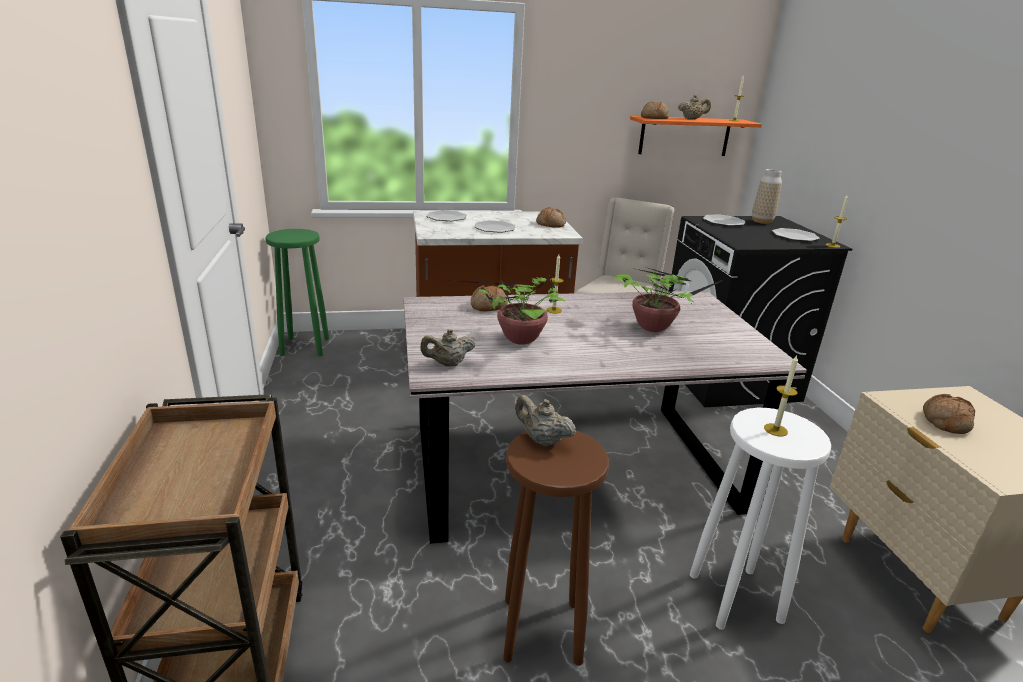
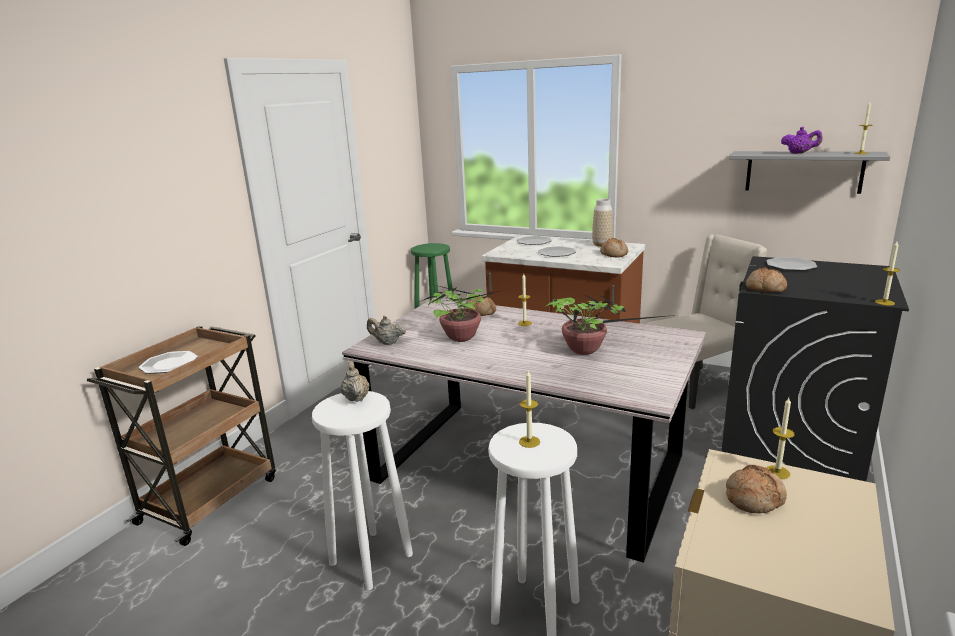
camera: 40 degrees right, 5 degrees down
brown stool [503,431,609,666] -> white stool [312,391,413,590]
orange shelf [630,116,762,156] -> grey shelf [729,151,890,194]
bread [641,101,669,119] -> bread moved to [746,267,787,292]
beige teapot [678,95,711,120] -> purple teapot [781,127,823,154]
vase [752,169,782,224] -> vase moved to [592,198,613,247]
plate [772,228,820,241] -> plate moved to [139,351,198,374]
none -> candle [767,398,795,479]

